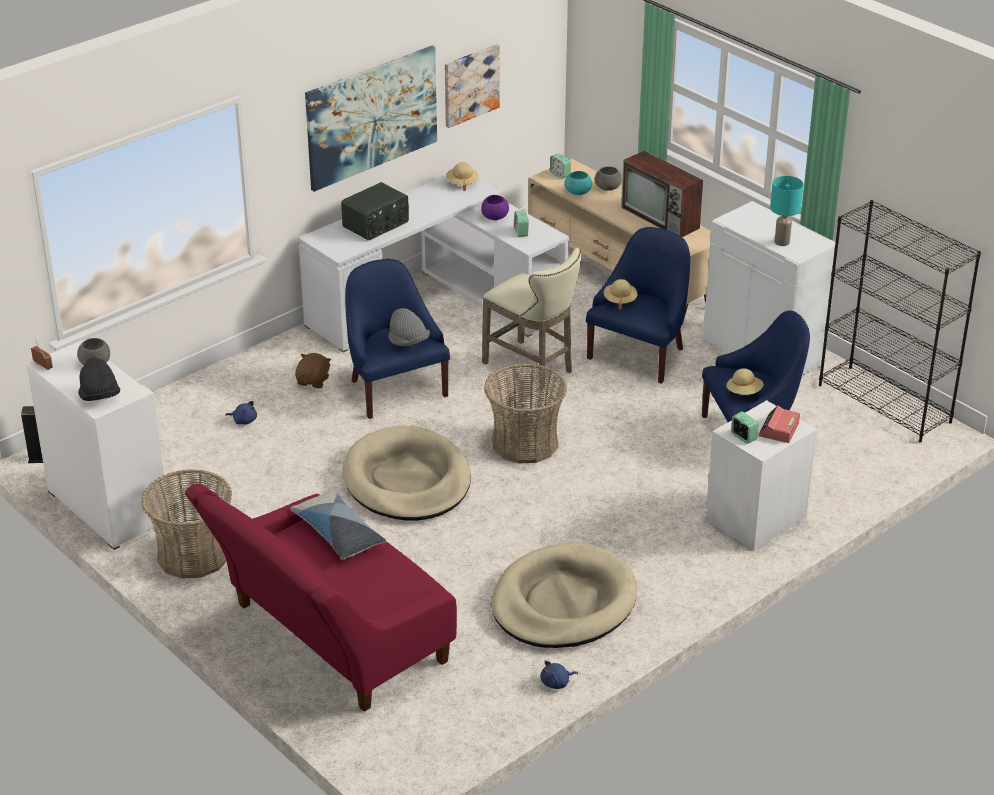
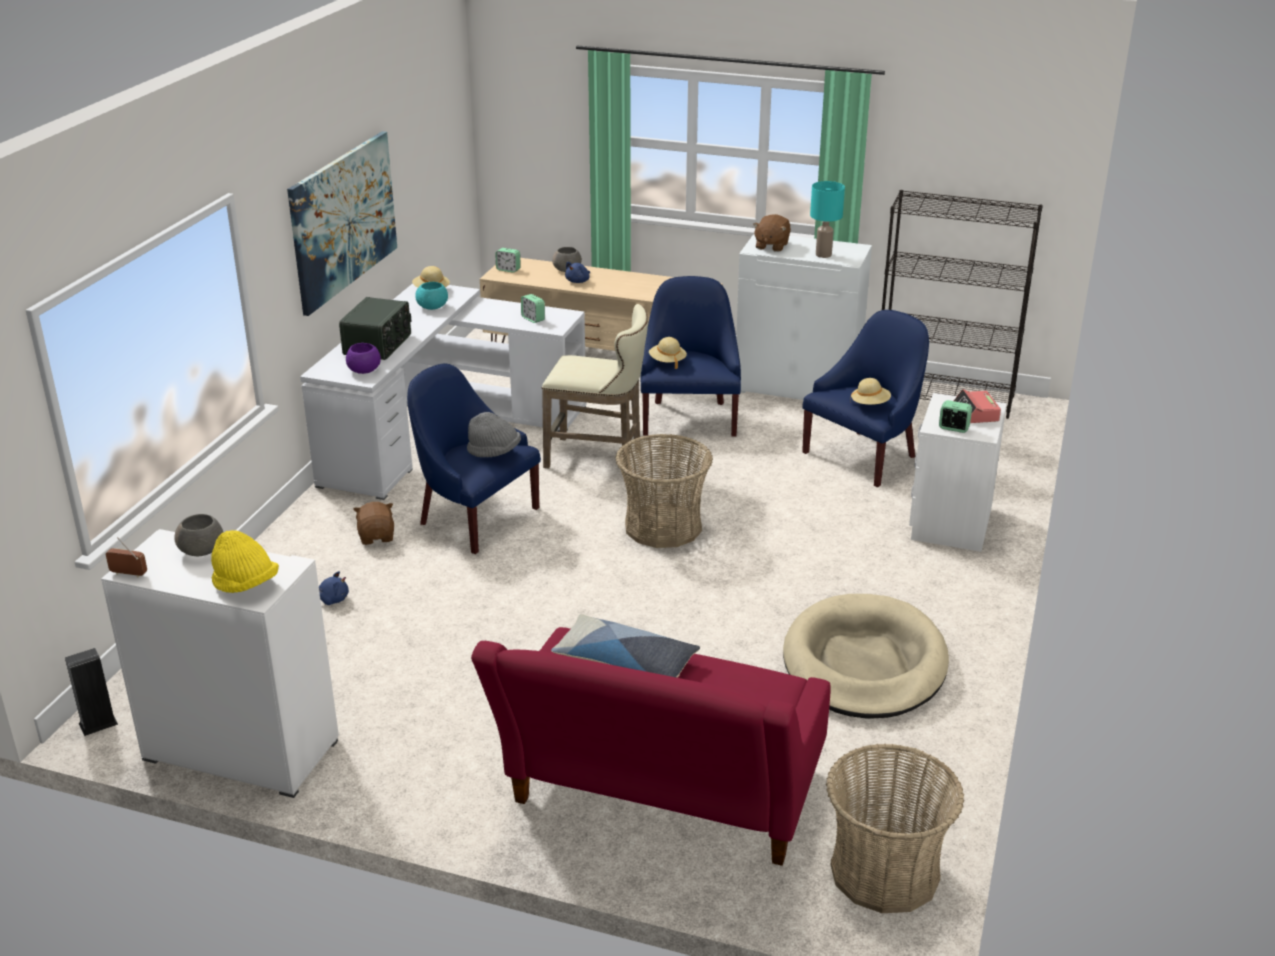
camera: 30 degrees left, 5 degrees down
black hat [78,357,120,401] -> yellow hat [211,530,279,593]
basket [141,469,232,578] -> basket moved to [826,744,965,913]
beige dog bed [342,426,471,521] -> none
picture [445,44,500,128] -> none
purple bowl [481,195,509,220] -> purple bowl moved to [346,343,381,374]
blue plush toy [541,661,578,689] -> blue plush toy moved to [565,262,590,283]
turquoise bowl [565,171,592,195] -> turquoise bowl moved to [415,282,448,310]
television [621,151,703,237] -> none
none -> brown plush toy [753,214,791,252]

